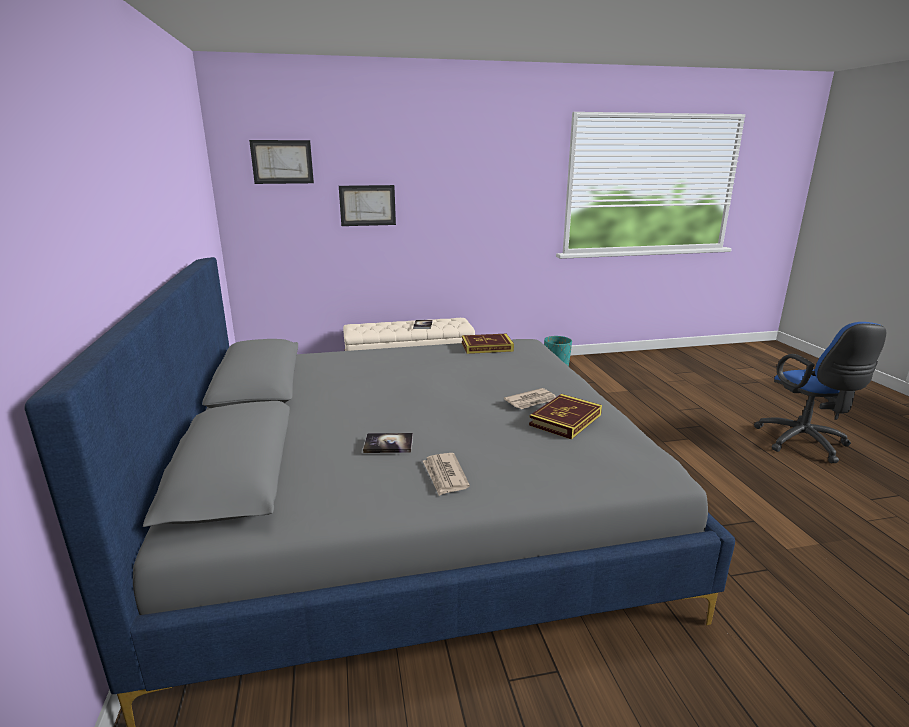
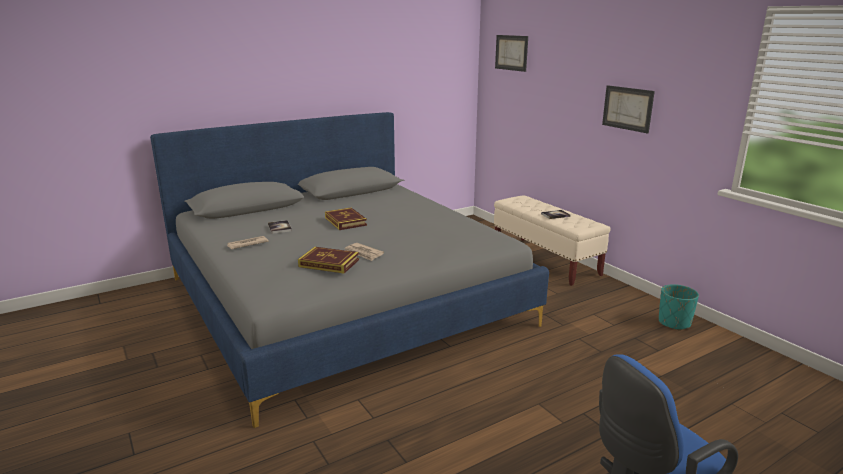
camera: 70 degrees right, 0 degrees up
picture [339,185,396,226] -> picture moved to [602,85,655,133]
book [462,334,514,354] -> book moved to [325,208,367,230]

